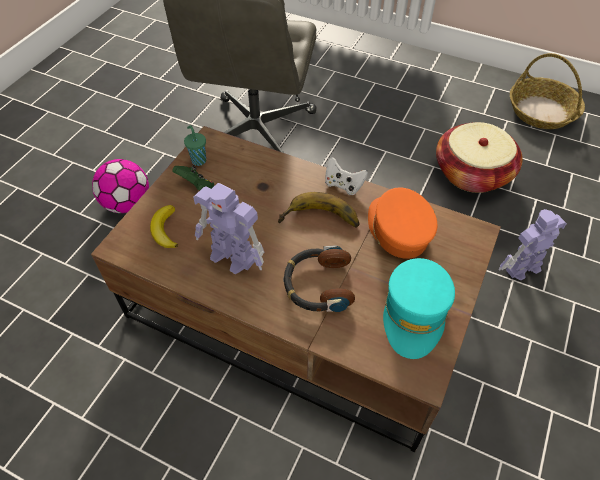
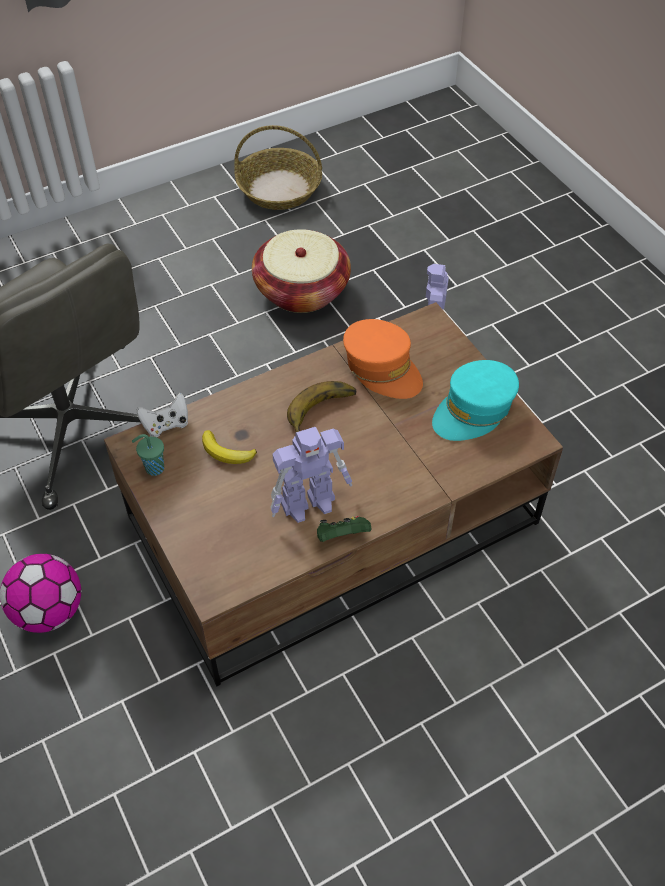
camera: 55 degrees left, 0 degrees up
banana [150,205,178,248] -> banana moved to [202,430,257,464]
green game controller [172,165,214,190] -> green game controller moved to [317,516,371,542]
headphones [283,246,355,312] -> none
white game controller [325,157,368,195] -> white game controller moved to [136,393,188,437]
orange cap [368,187,437,259] -> orange cap turned 150 degrees counterclockwise [343,319,423,399]
turquoise cap [383,258,455,359] -> turquoise cap turned 90 degrees clockwise [432,360,519,441]

